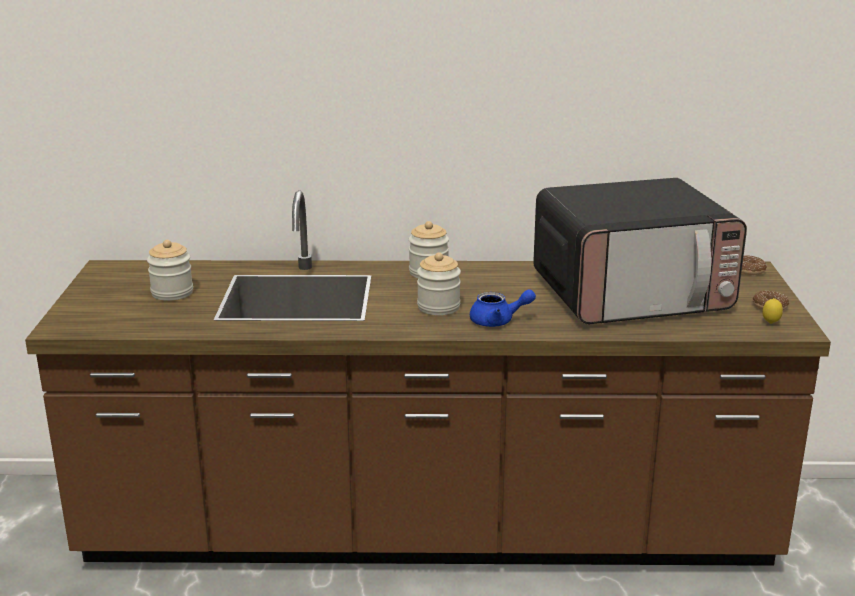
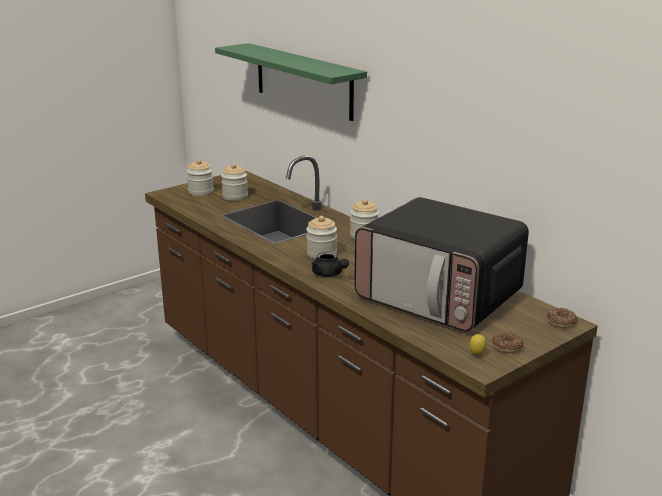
camera: 50 degrees right, 0 degrees up
blue teapot [470,289,536,327] -> black teapot [311,252,349,277]
none -> jar [187,159,214,196]
none -> green shelf [215,43,367,121]

